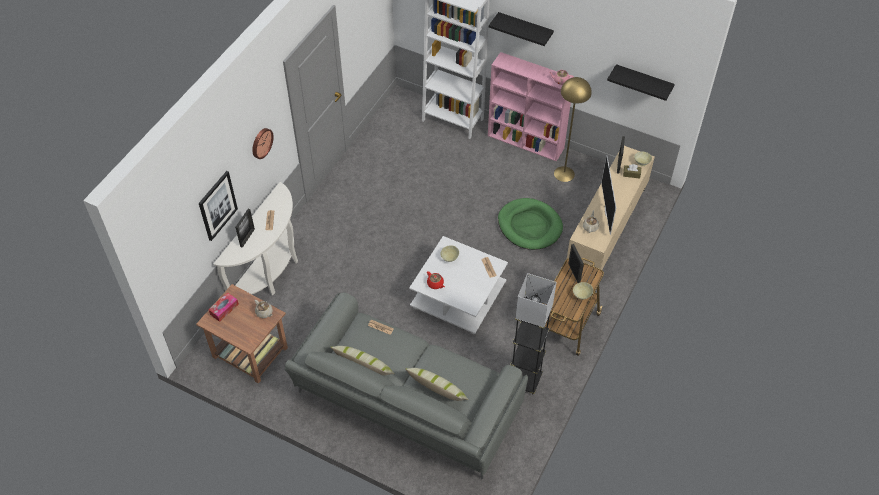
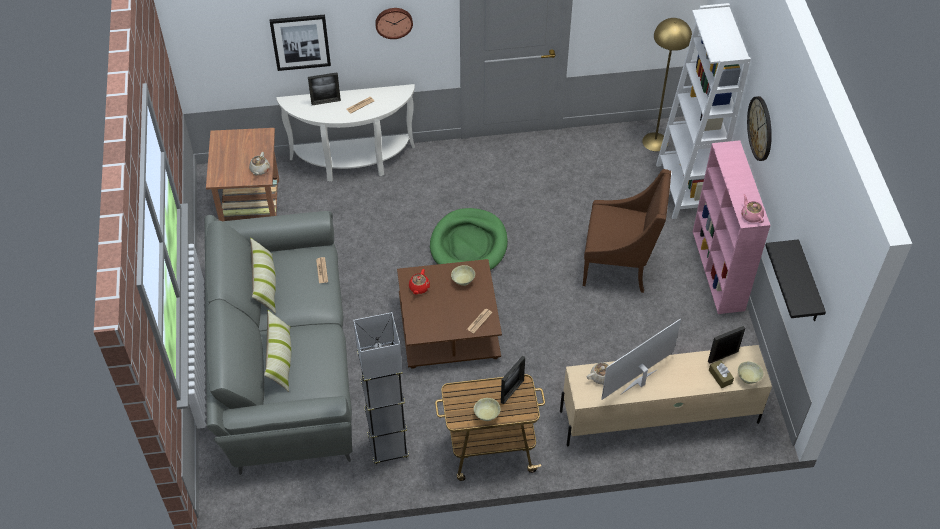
camera: 55 degrees right, 0 degrees up
tissue box [208,292,239,322] -> none
white coffee table [409,236,508,334] -> brown coffee table [397,259,502,369]
black shelf [489,12,554,46] -> wall clock [747,96,772,161]
green dog bed [498,198,563,250] -> green dog bed moved to [430,208,508,270]
yellow floor lamp [554,77,592,182] -> yellow floor lamp moved to [642,18,692,151]
none -> brown armchair [583,169,671,293]

